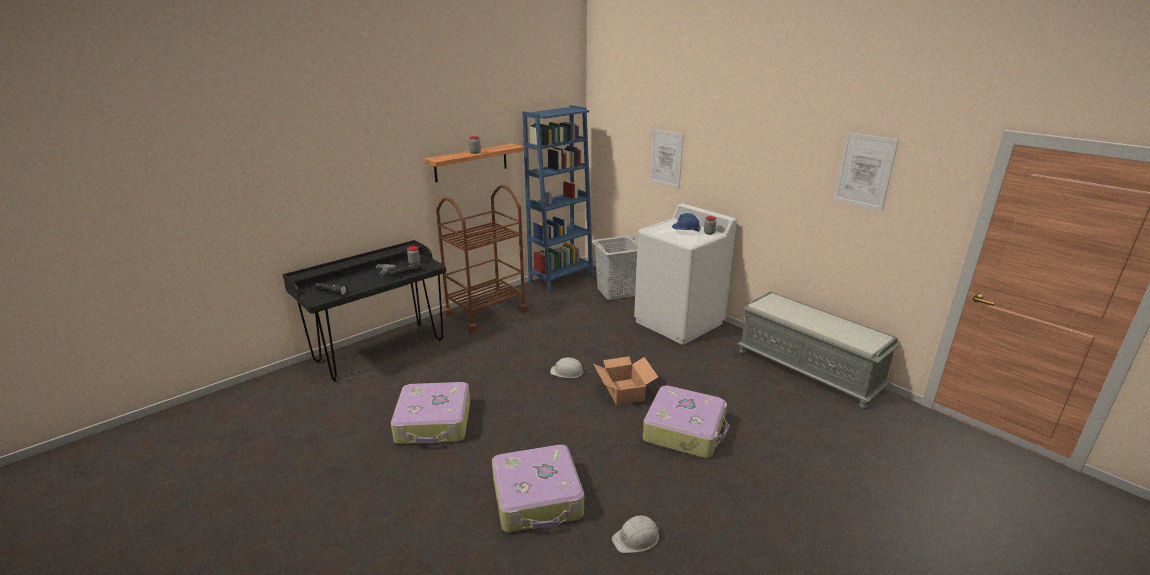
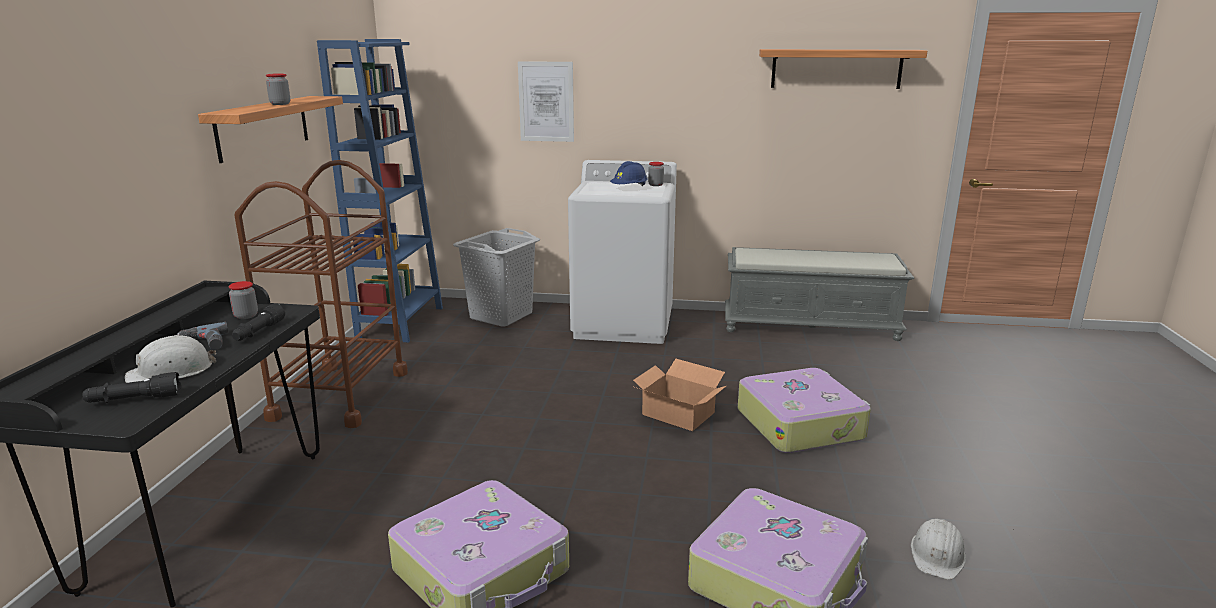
camera: 40 degrees left, 5 degrees down
white hard hat [550,357,586,378] -> white hard hat moved to [125,335,216,383]
picture [833,132,899,211] -> shelf [759,49,927,89]

